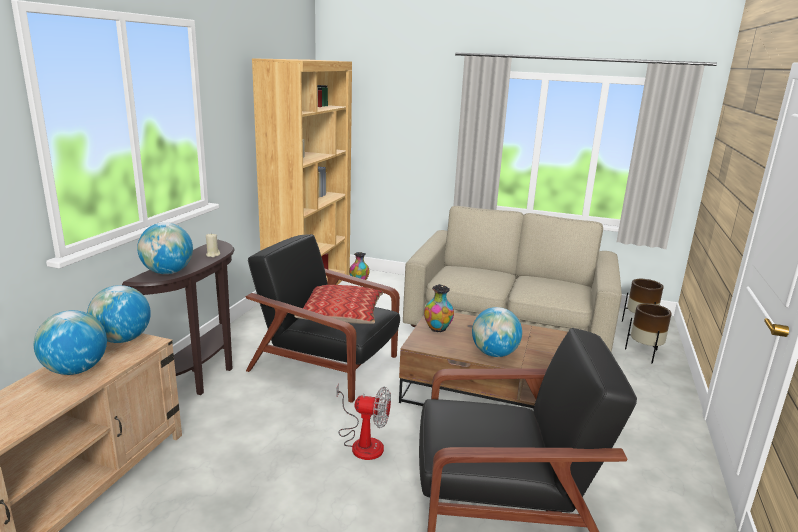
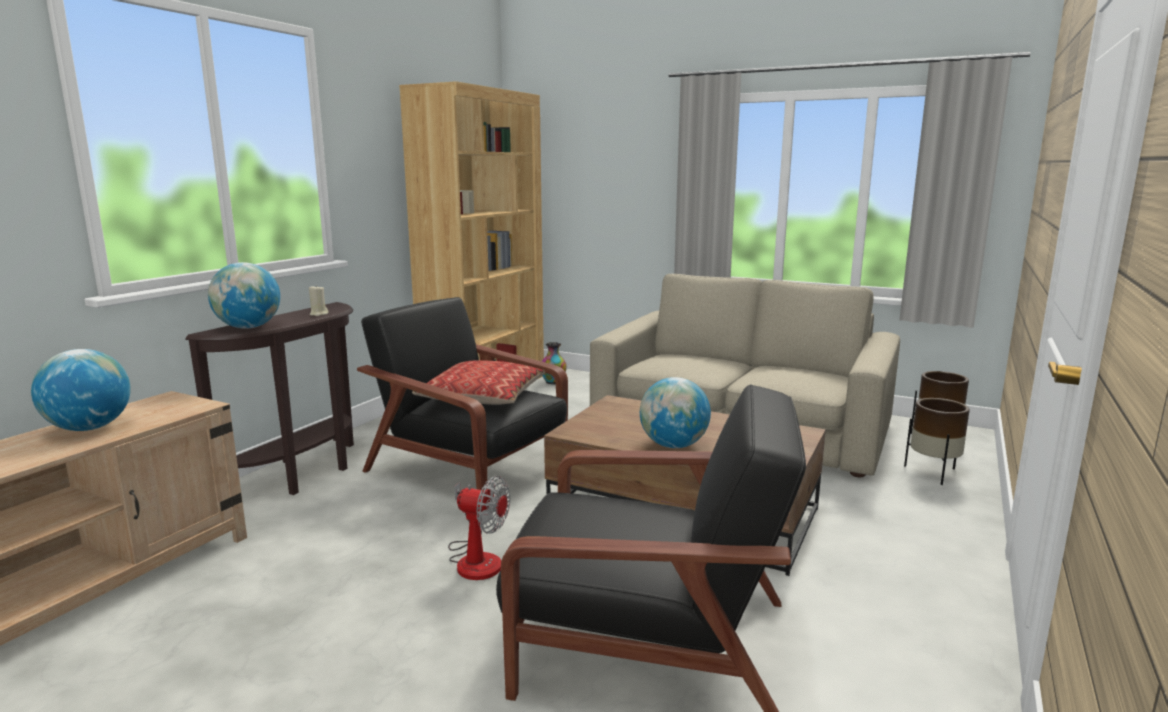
camera: 10 degrees right, 5 degrees down
globe [87,285,151,343] -> none
vase [424,285,454,332] -> none

